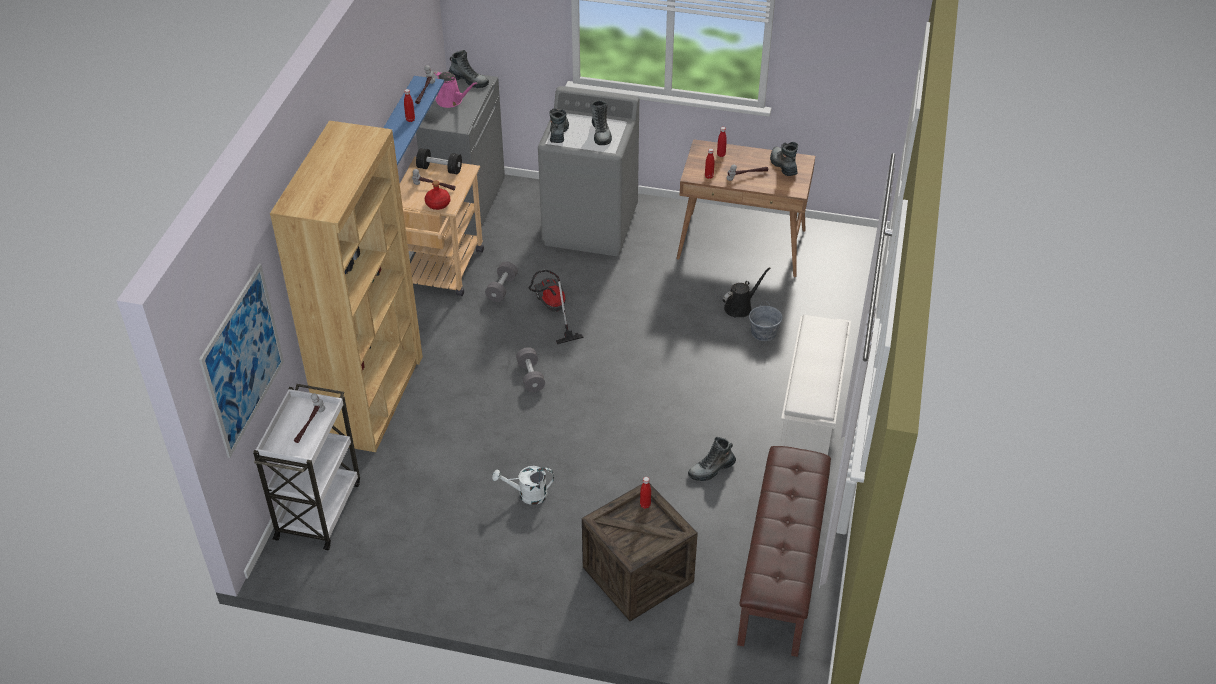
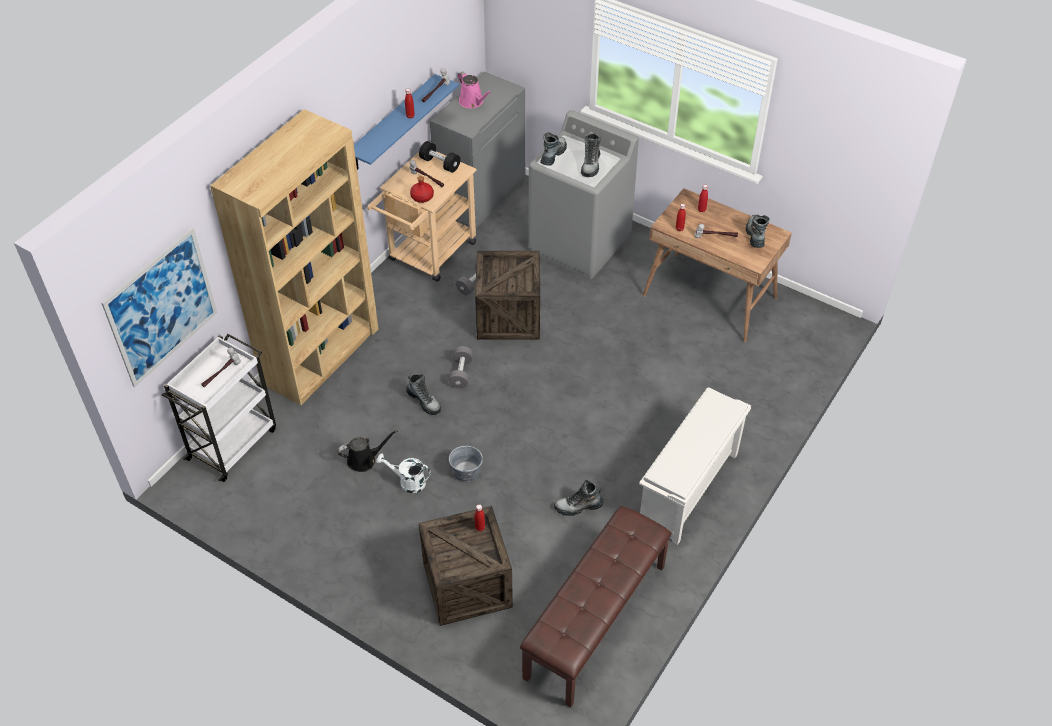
camera: 20 degrees right, 5 degrees up
boot [448,50,489,88] -> boot moved to [406,373,441,415]
vacuum cleaner [529,270,584,344] -> crate [475,251,540,340]
black watering can [723,267,771,317] -> black watering can moved to [338,430,398,472]
grey bucket [749,304,783,341] -> grey bucket moved to [449,445,483,482]

